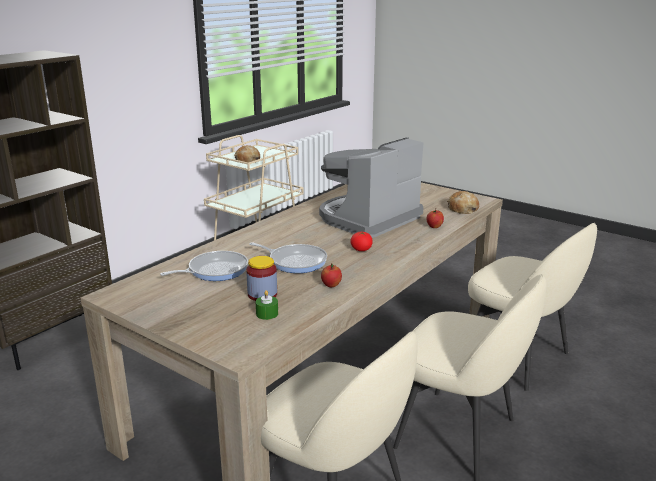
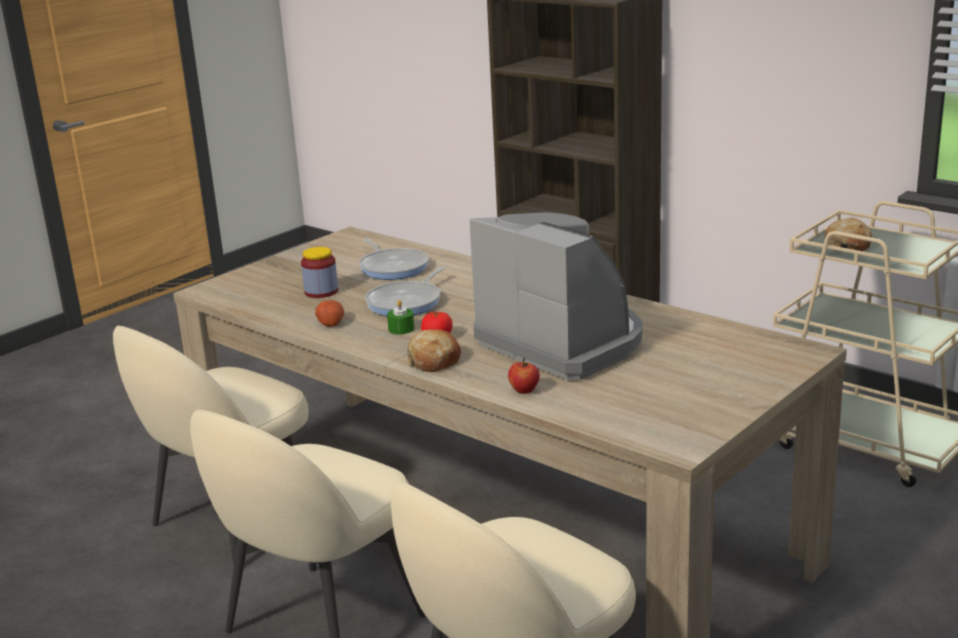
camera: 95 degrees right, 0 degrees up
green candle [256,290,278,320] -> green candle moved to [387,300,415,335]
apple [321,263,342,287] -> potato [315,300,344,327]
bread [447,191,479,214] -> bread moved to [407,330,461,372]

